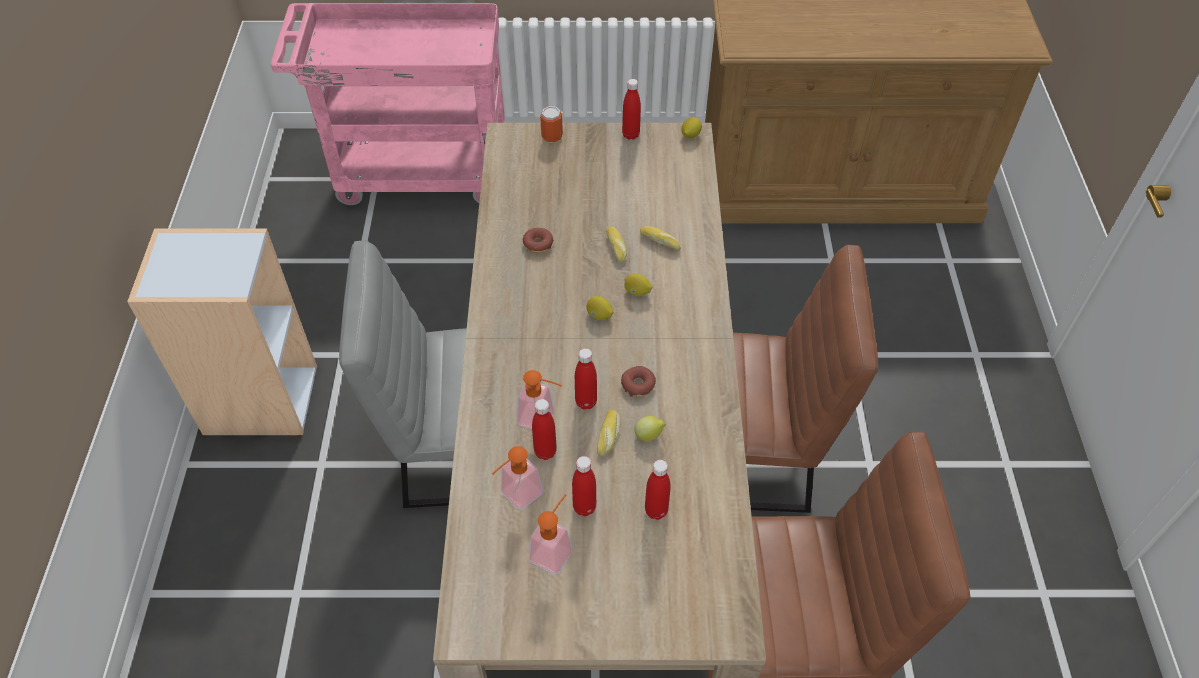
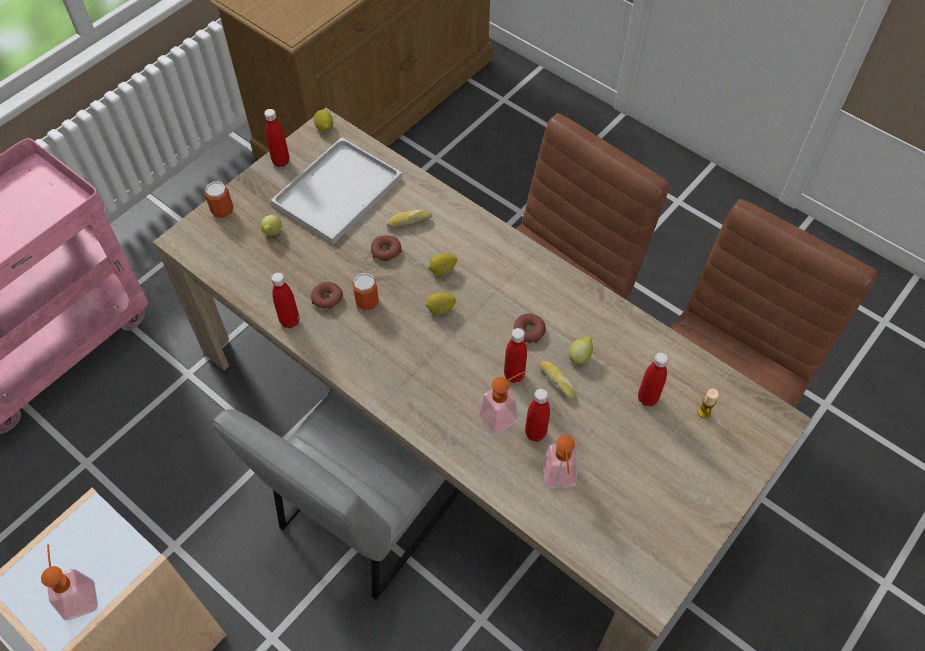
camera: 50 degrees left, 5 degrees up
soap dispenser [529,494,572,575] -> soap dispenser moved to [41,544,98,620]
red bottle [572,456,596,516] -> red bottle moved to [271,272,299,328]
bread [606,227,627,263] -> donut [371,235,402,262]
none -> lemon [260,215,282,236]
none -> white tray [271,137,403,244]
none -> can [352,273,379,311]
none -> candle [698,389,719,418]

